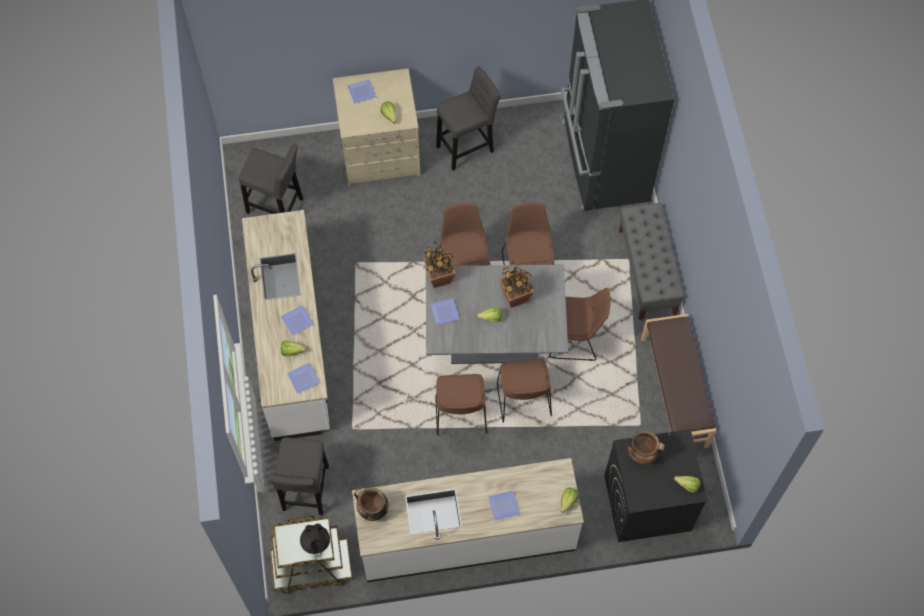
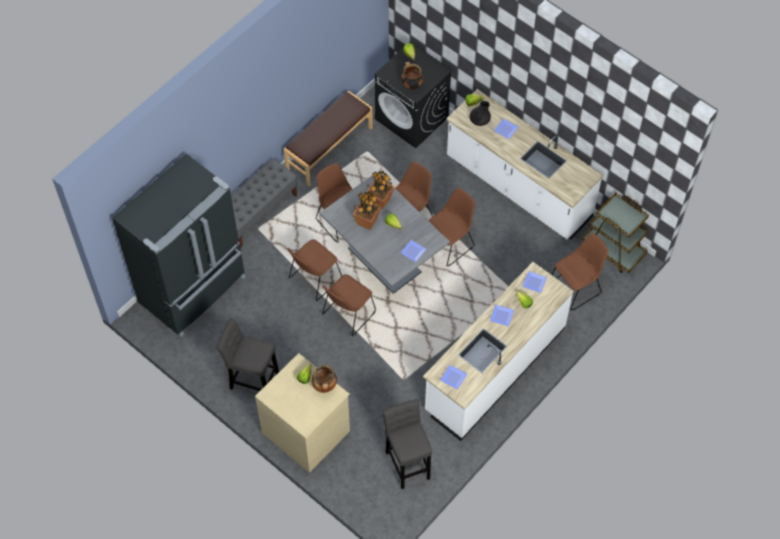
camera: 130 degrees left, 5 degrees down
grey stool [267,437,329,515] -> brown chair [552,233,608,310]
black teapot [300,523,330,554] -> black teapot moved to [469,101,491,126]
plate [348,79,376,104] -> plate moved to [440,365,467,390]
cooking pot [354,487,389,521] -> cooking pot moved to [312,365,337,393]
potted plant [423,242,456,288] -> potted plant moved to [367,171,394,210]

